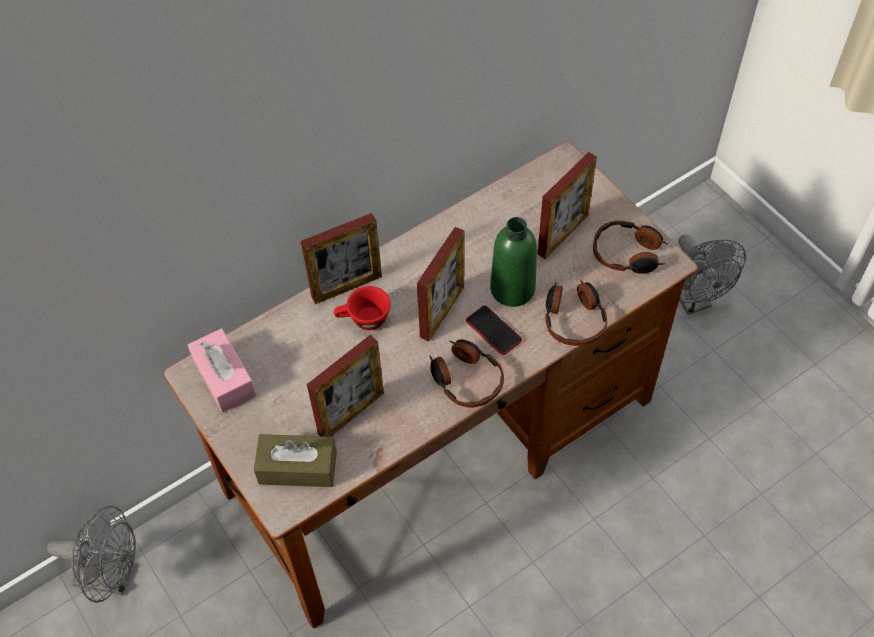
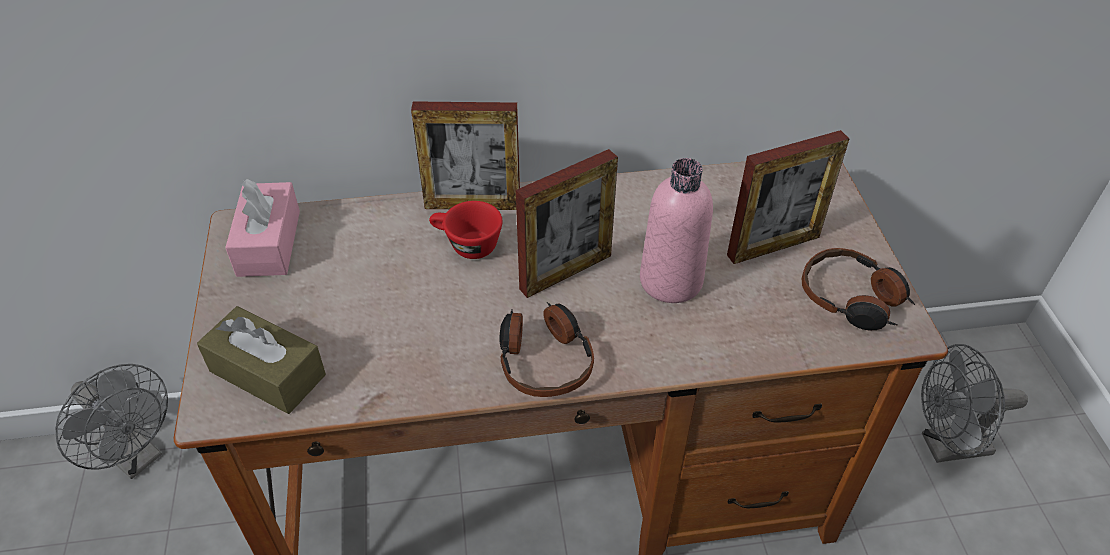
camera: 25 degrees right, 10 degrees down
picture frame [307,335,384,437] -> none
phone [466,306,522,355] -> none
green bottle [490,217,537,307] -> pink bottle [640,158,713,303]
headphones [545,279,607,346] -> none
grey fan [678,234,746,315] -> grey fan turned 75 degrees clockwise [921,344,1028,463]

